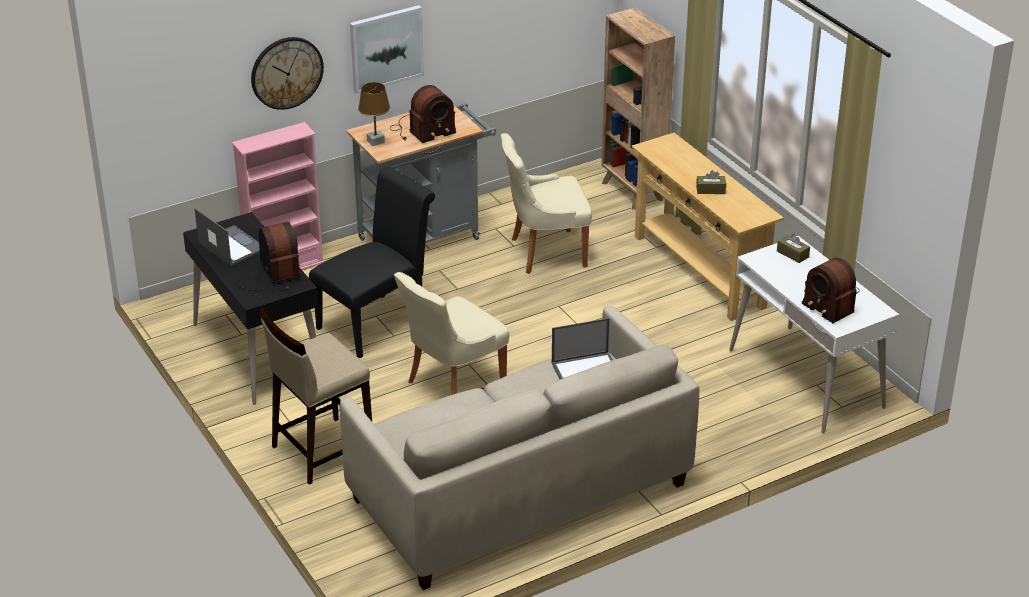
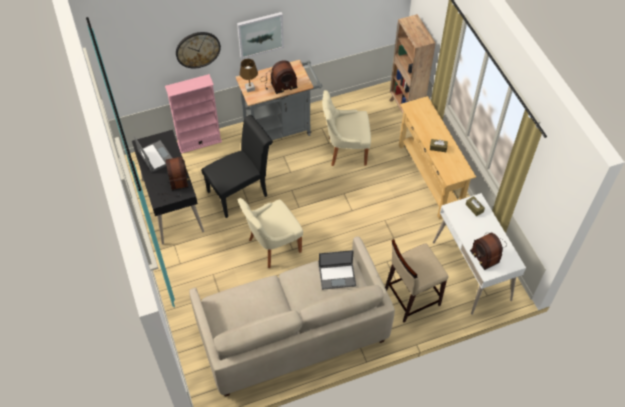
camera: 10 degrees right, 20 degrees up
beige stool [259,307,372,485] -> beige stool moved to [385,239,449,322]

